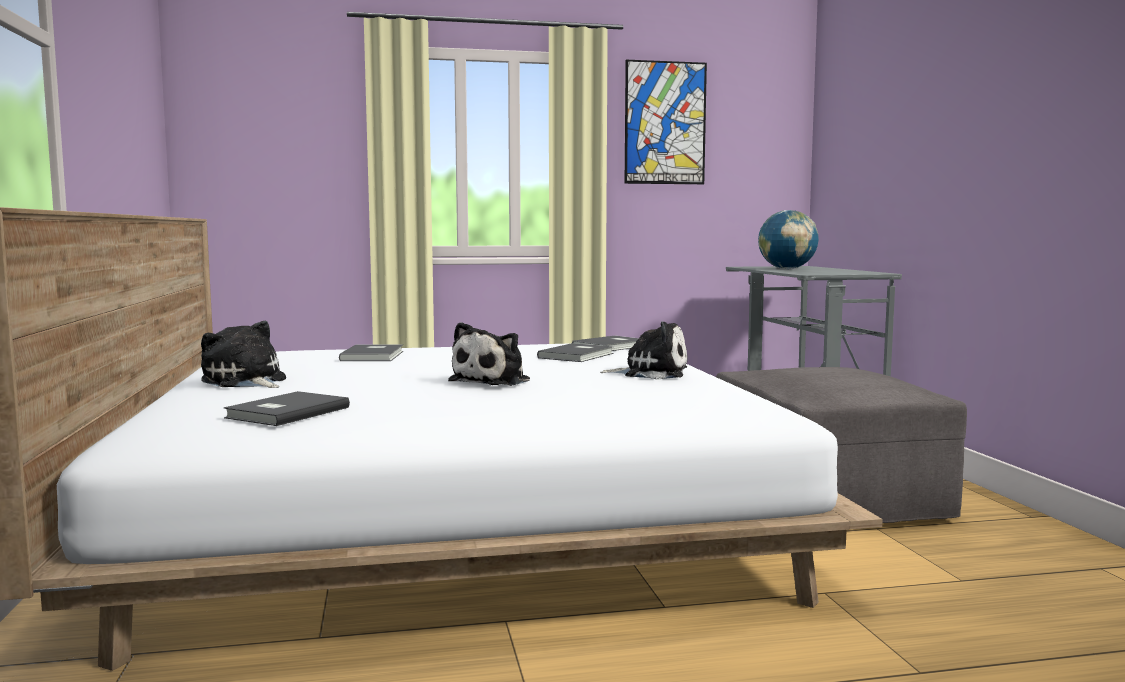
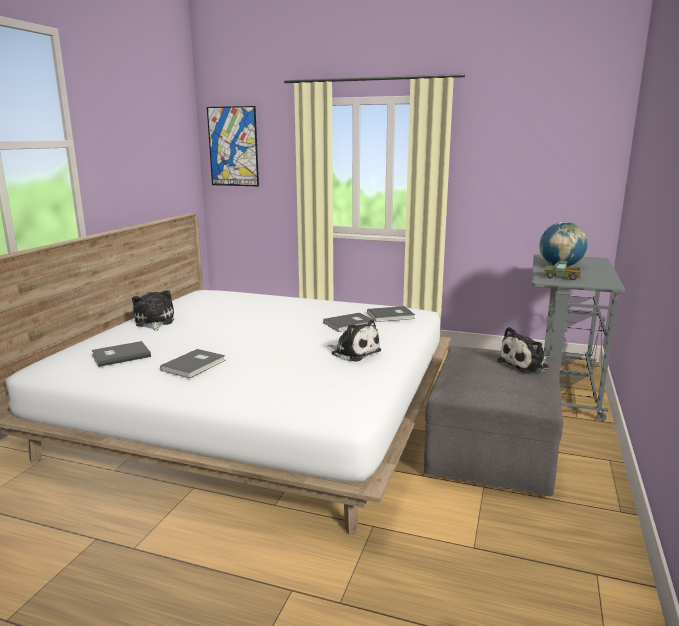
camera: 30 degrees right, 10 degrees up
grey book [339,344,403,361] -> grey book moved to [160,349,226,378]
plush toy [448,322,530,386] -> plush toy moved to [497,327,549,374]
picture [625,60,707,184] -> picture moved to [207,106,259,186]
none -> toy truck [544,260,581,280]

